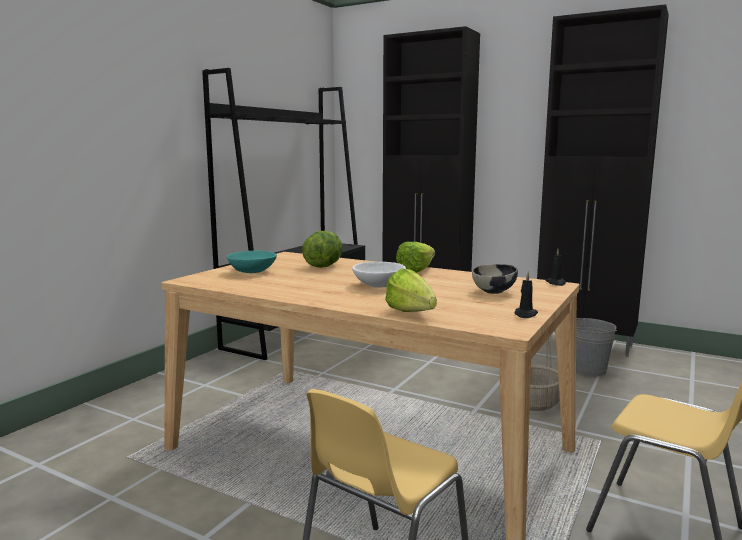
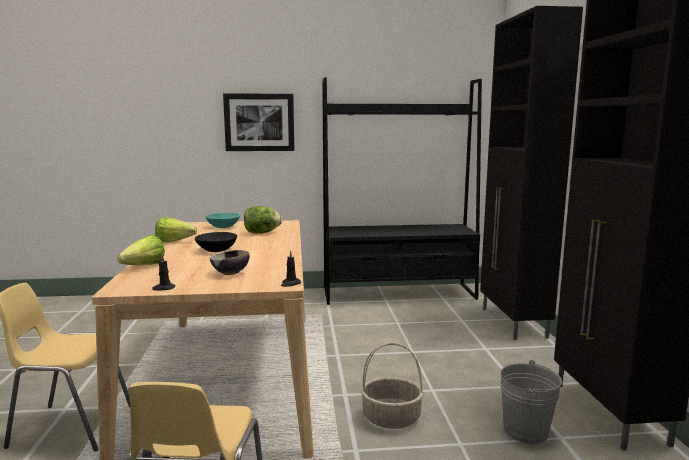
camera: 55 degrees right, 0 degrees up
white bowl [352,262,406,287] -> black bowl [195,232,237,252]
lettuce [396,242,435,273] -> lettuce moved to [155,217,197,242]
none -> picture [223,93,294,151]

